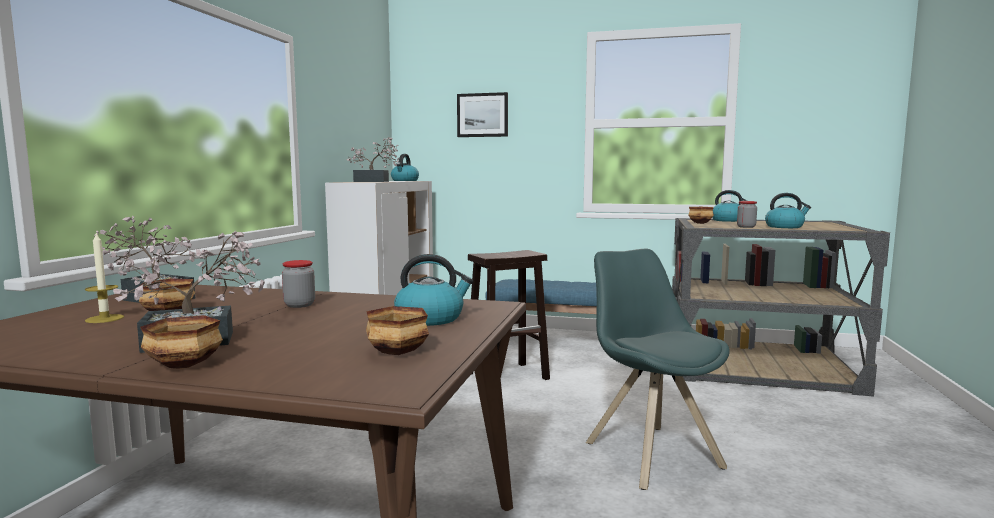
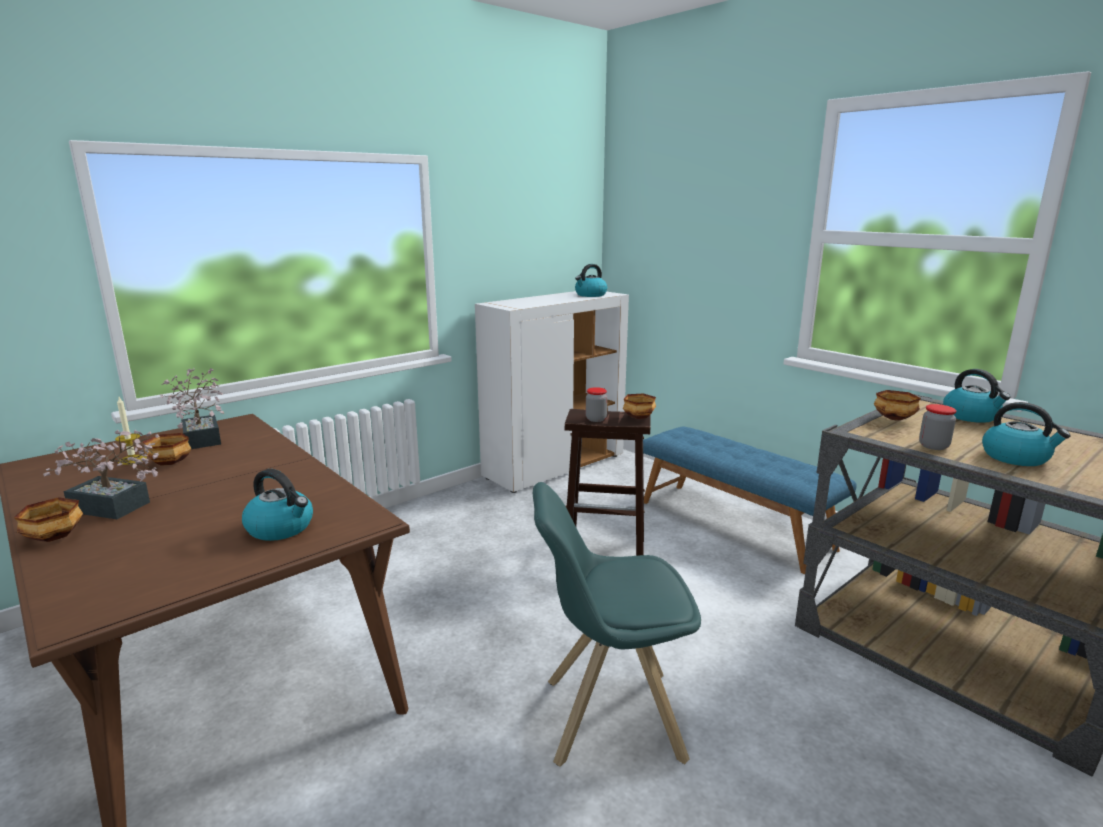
camera: 35 degrees right, 10 degrees up
jar [282,260,315,308] -> jar moved to [586,387,607,422]
potted plant [346,137,399,182] -> none
bowl [366,306,429,355] -> bowl moved to [623,393,656,419]
picture [457,92,508,137] -> none
turquoise chair [586,249,730,490] -> turquoise chair turned 105 degrees counterclockwise [533,482,701,767]

